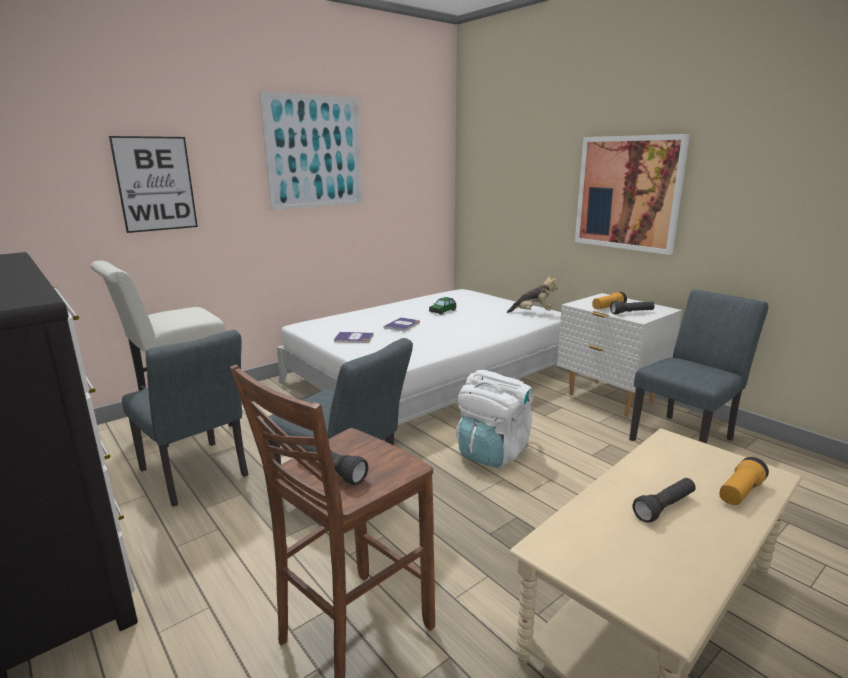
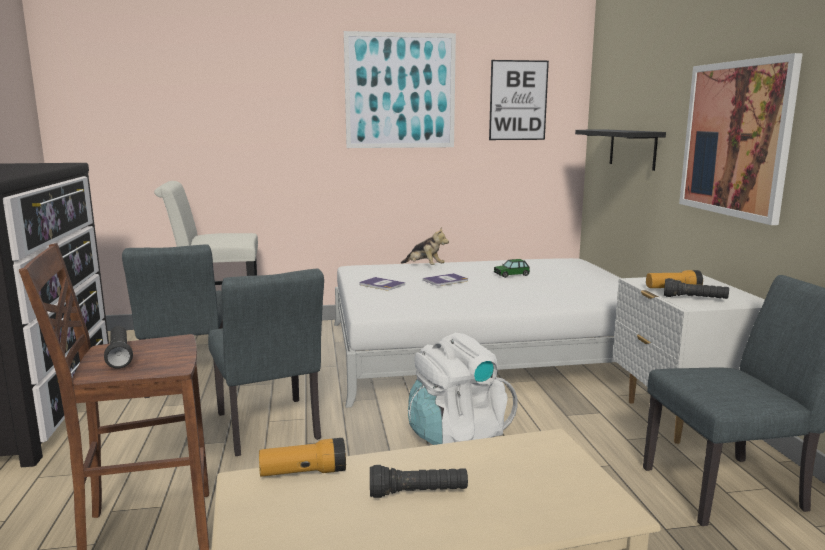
camera: 30 degrees right, 5 degrees down
picture [109,136,198,233] -> picture moved to [489,60,549,140]
plush toy [507,275,558,313] -> plush toy moved to [401,227,449,265]
flashlight [719,457,769,505] -> flashlight moved to [259,438,346,476]
none -> black shelf [575,130,666,171]

